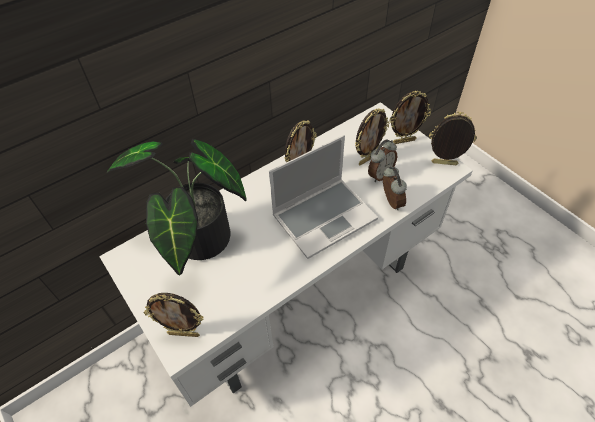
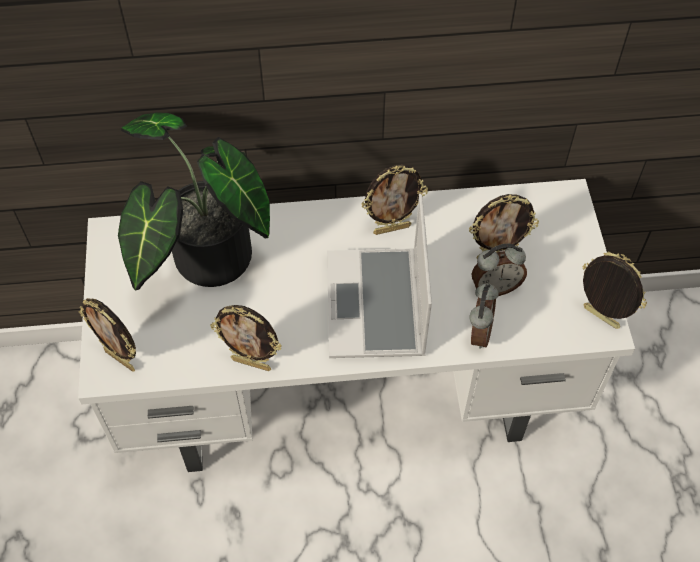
camera: 30 degrees right, 5 degrees up
laptop [269,135,378,259] -> laptop turned 90 degrees clockwise [327,194,432,358]
picture frame [389,90,431,144] -> picture frame moved to [210,305,282,371]

